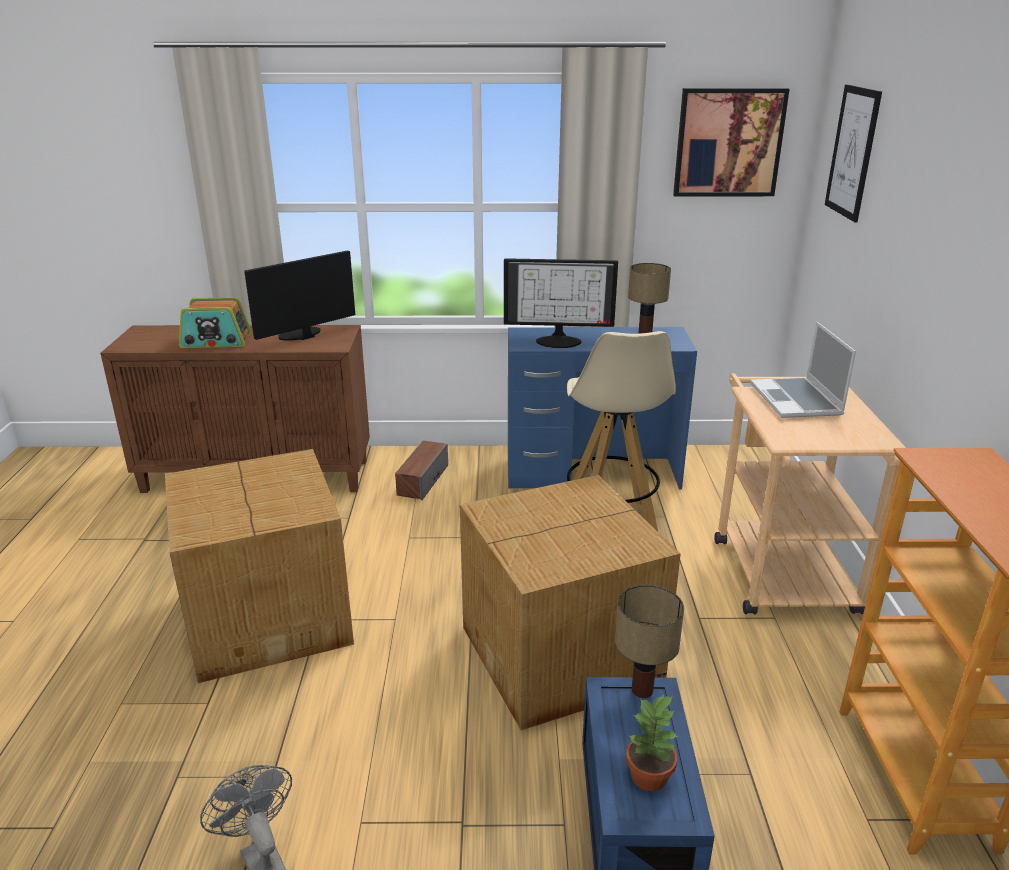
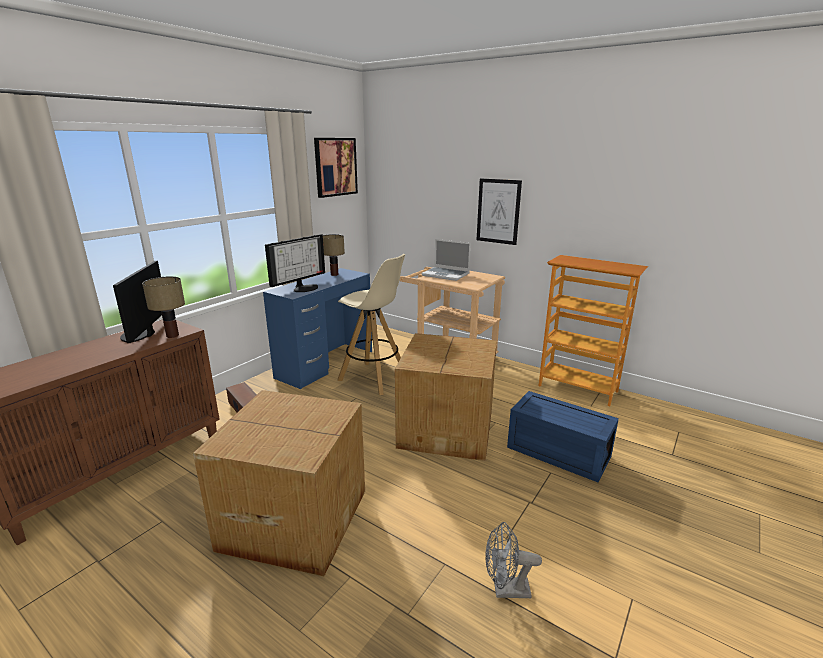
camera: 55 degrees left, 5 degrees down
radio [179,297,252,348] -> none
table lamp [615,585,684,698] -> table lamp moved to [142,276,185,338]
potted plant [626,694,679,791] -> none
picture [825,85,882,222] -> picture moved to [477,178,522,245]

